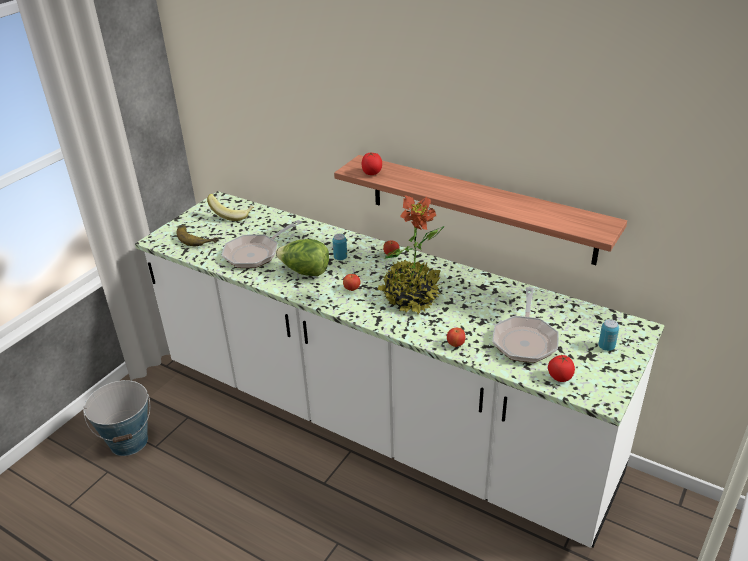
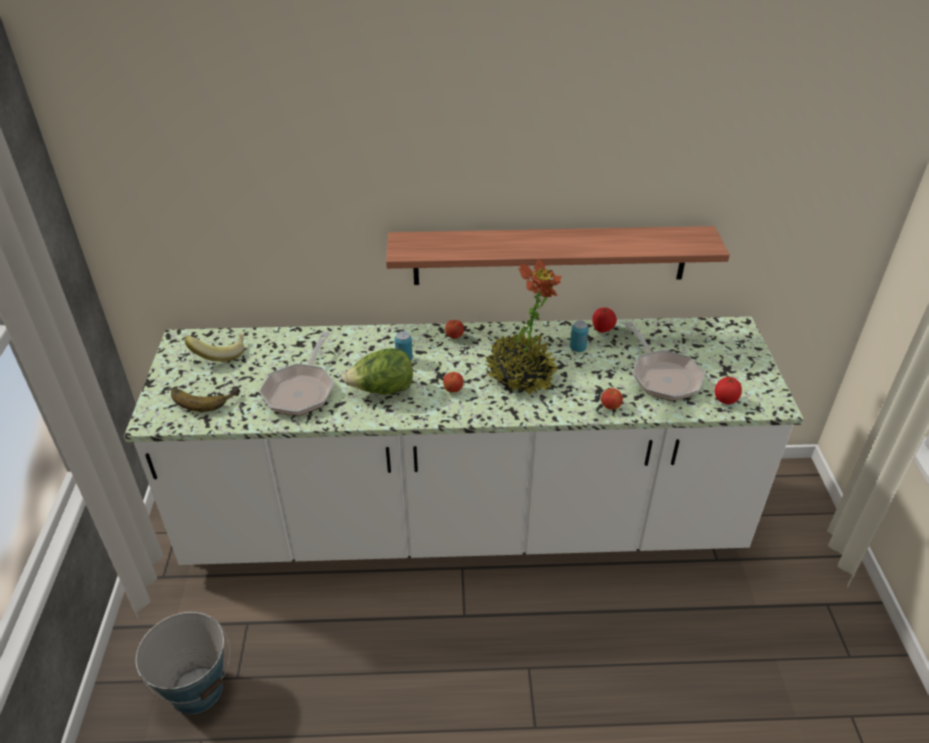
camera: 35 degrees left, 5 degrees up
tomato [362,152,382,175] -> tomato moved to [592,307,617,332]
can [598,319,619,351] -> can moved to [570,321,589,352]

